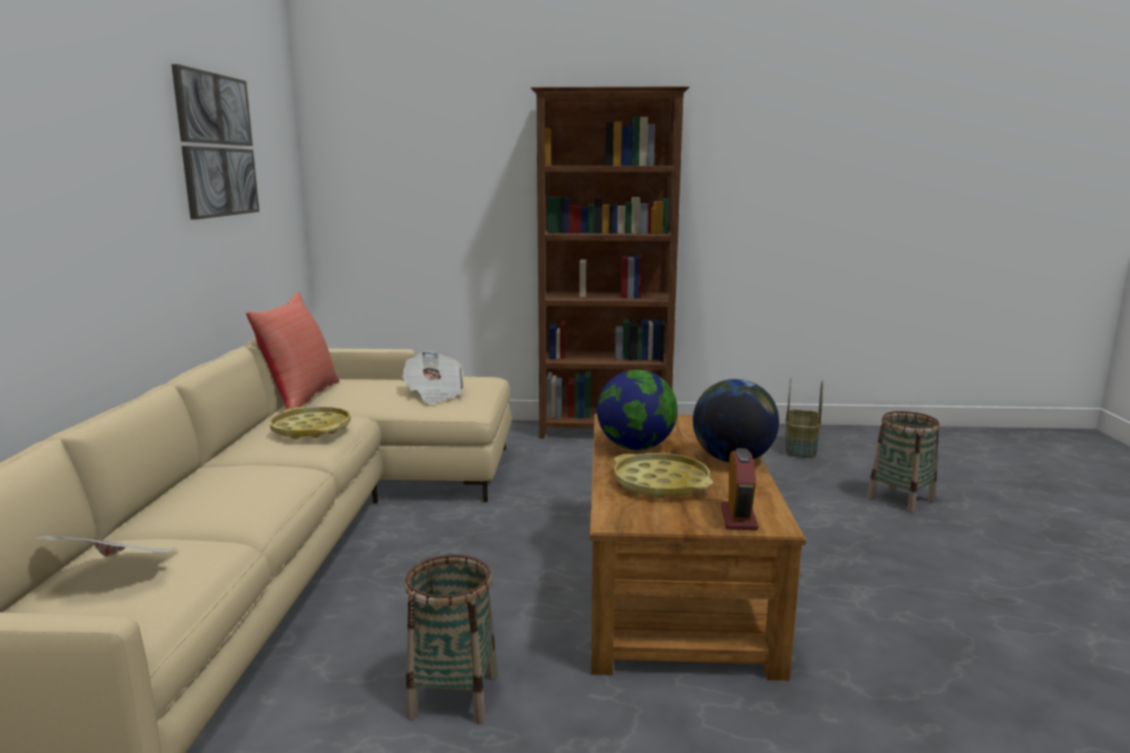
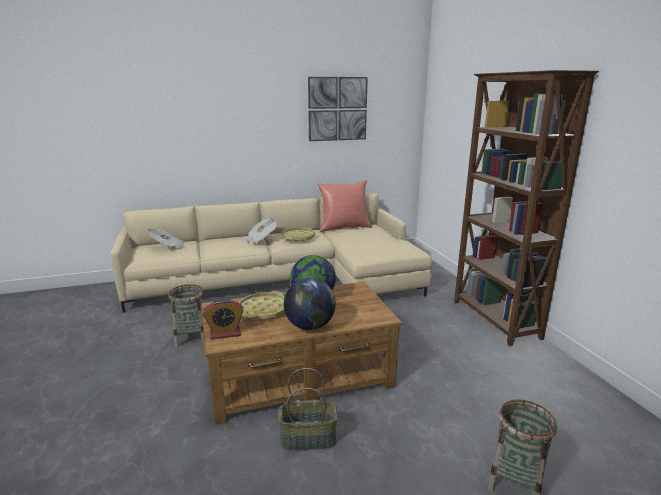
camera: 70 degrees right, 5 degrees up
newspaper [402,351,464,404] -> newspaper moved to [243,218,277,243]
basket [785,378,824,458] -> basket moved to [279,368,338,450]

